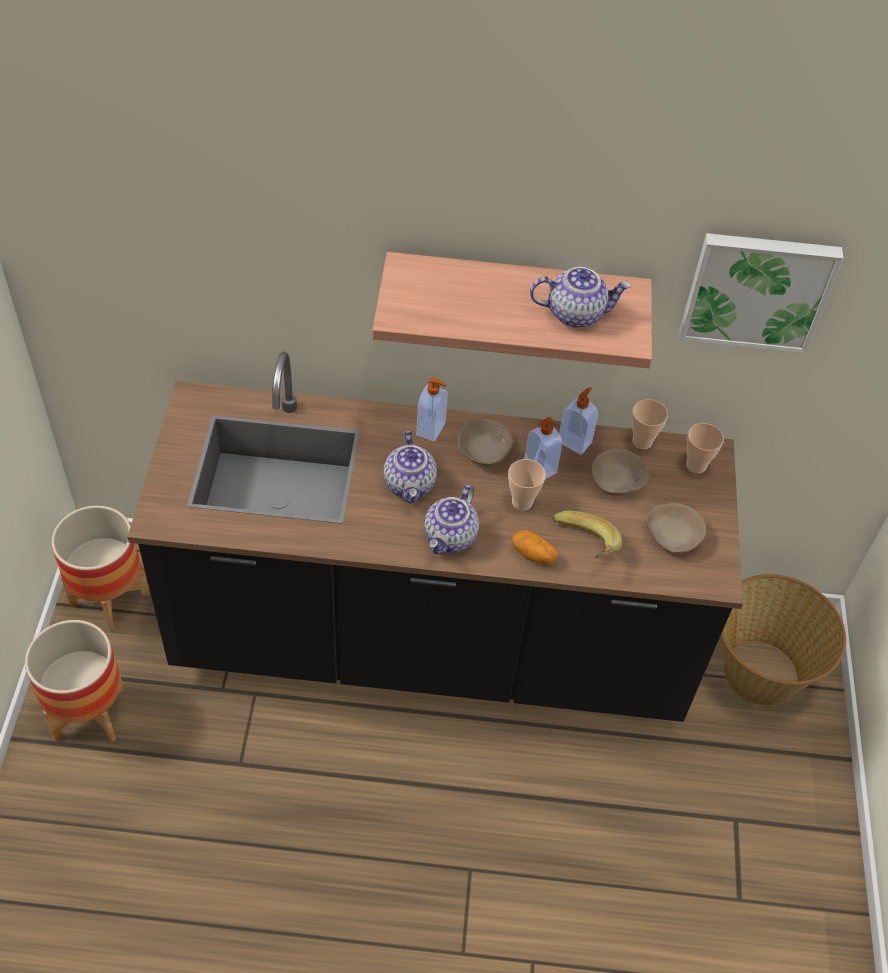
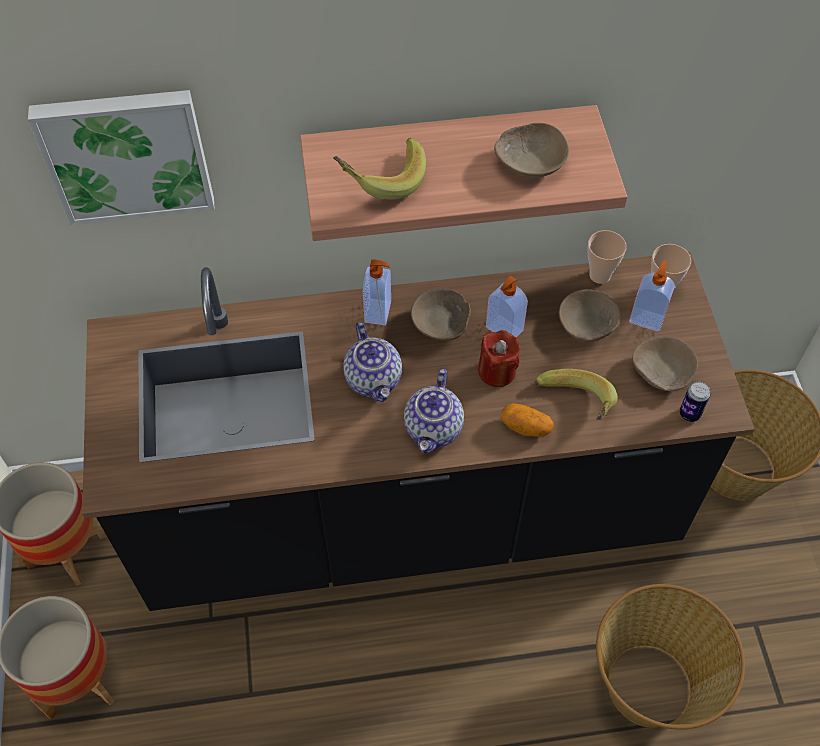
camera: 10 degrees left, 5 degrees up
cup [508,459,546,510] -> red candle [478,330,520,387]
teapot [530,267,631,328] -> beige bowl [494,123,569,178]
soap dispenser [559,387,598,455] -> soap dispenser moved to [629,260,675,332]
picture [680,233,844,353] -> picture moved to [28,90,215,225]
none -> banana [333,138,426,200]
none -> basket [596,584,745,730]
none -> can [680,382,710,422]

